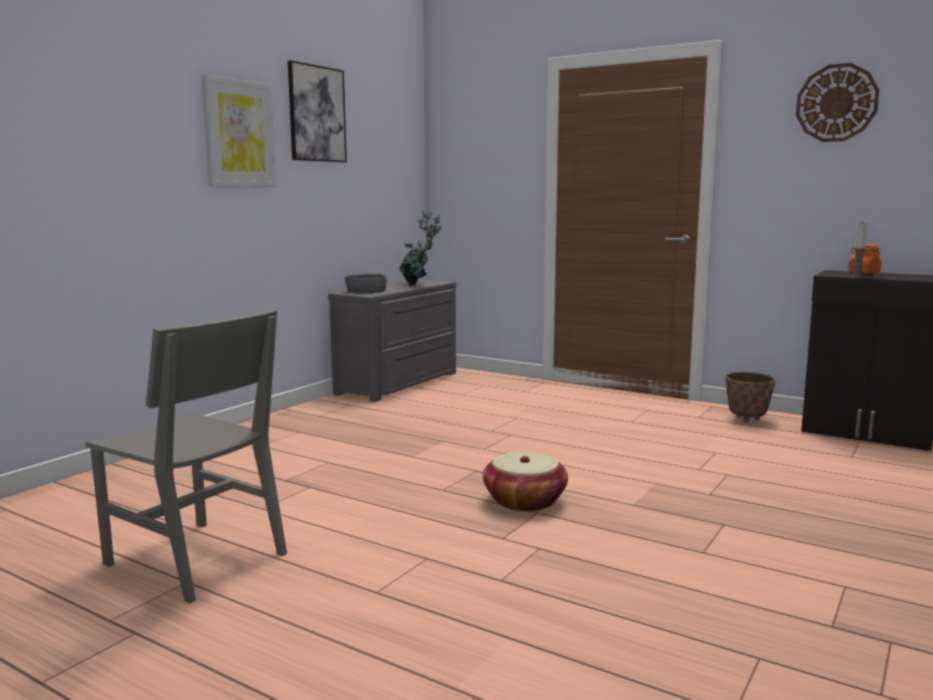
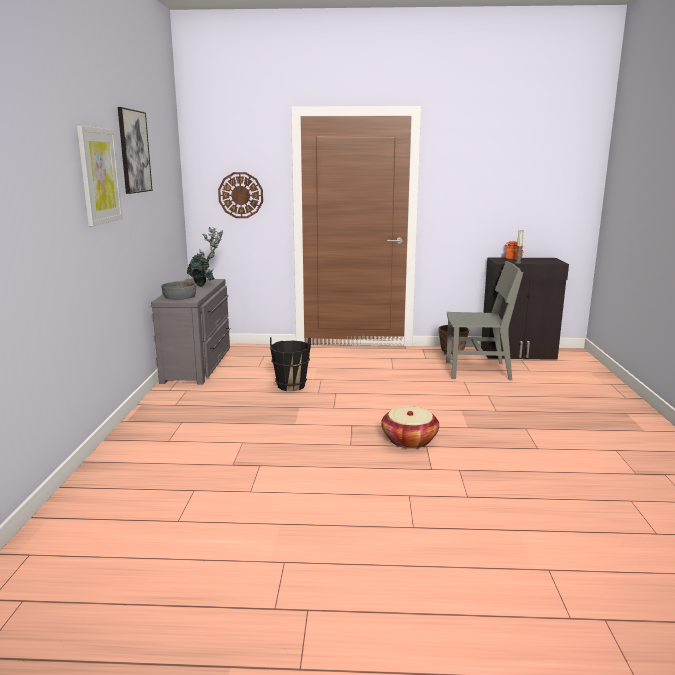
camera: 30 degrees left, 5 degrees up
grey chair [85,309,287,604] -> grey chair moved to [446,261,523,380]
wall clock [796,63,879,142] -> wall clock moved to [218,172,263,218]
none -> black bucket [270,337,311,391]

